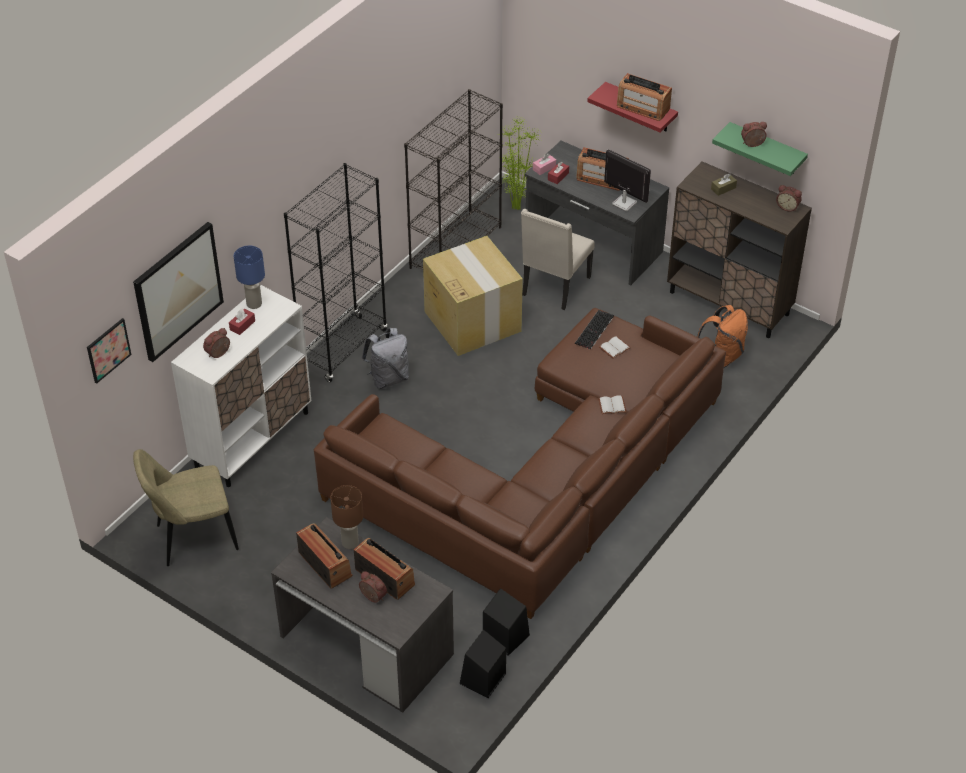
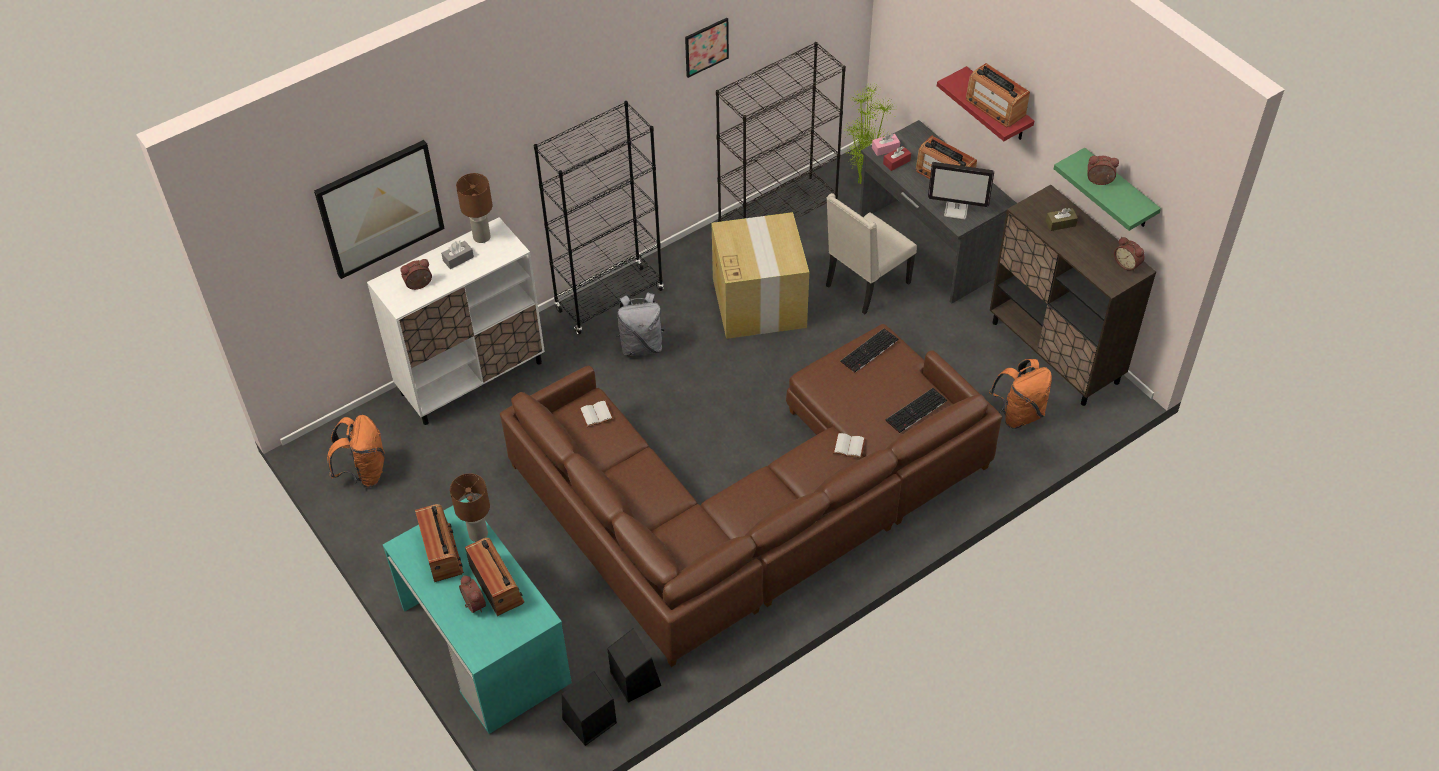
camera: 20 degrees right, 5 degrees up
picture [87,318,132,384] -> picture moved to [685,18,729,78]
beige chair [133,449,239,566] -> orange backpack [327,415,385,488]
red tissue box [229,309,255,335] -> grey tissue box [441,241,474,269]
blue table lamp [234,246,265,309] -> brown table lamp [456,173,492,243]
grey desk [271,517,454,712] -> turquoise desk [383,497,572,734]
white book [599,336,631,358] -> white book moved to [579,401,614,427]
monitor [604,149,651,211] -> monitor turned 135 degrees clockwise [928,162,994,220]
none -> keyboard [885,388,947,433]

